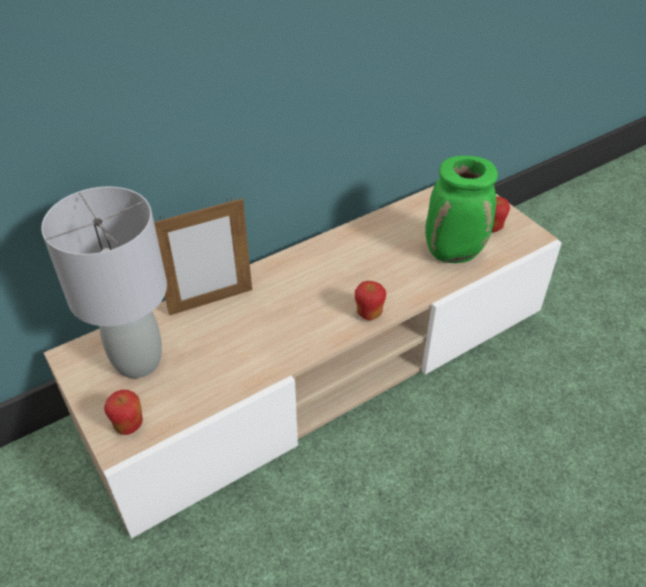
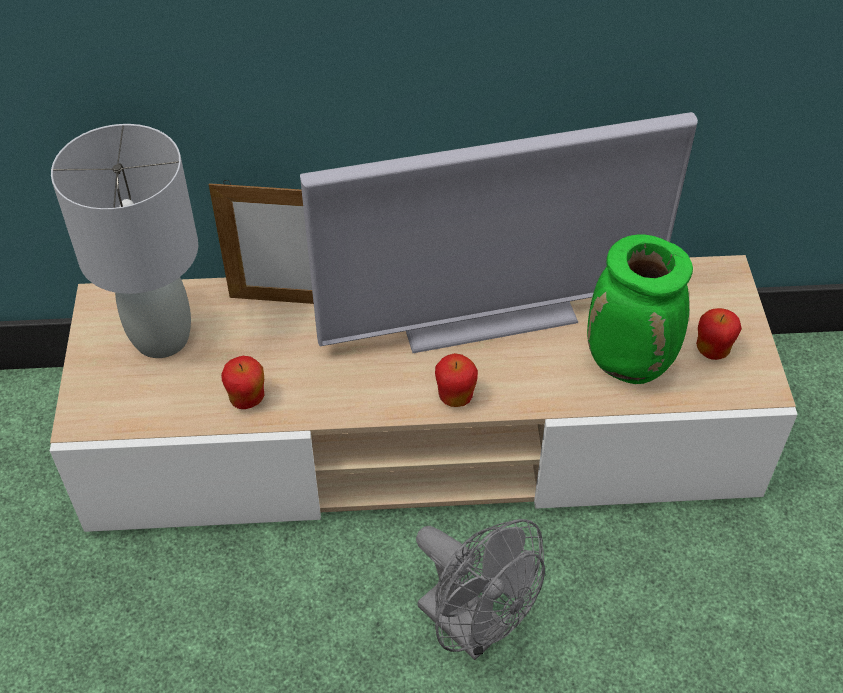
camera: 30 degrees right, 5 degrees up
apple [104,390,143,435] -> apple moved to [221,356,264,409]
none -> television [300,112,698,353]
none -> grey fan [416,519,545,660]

